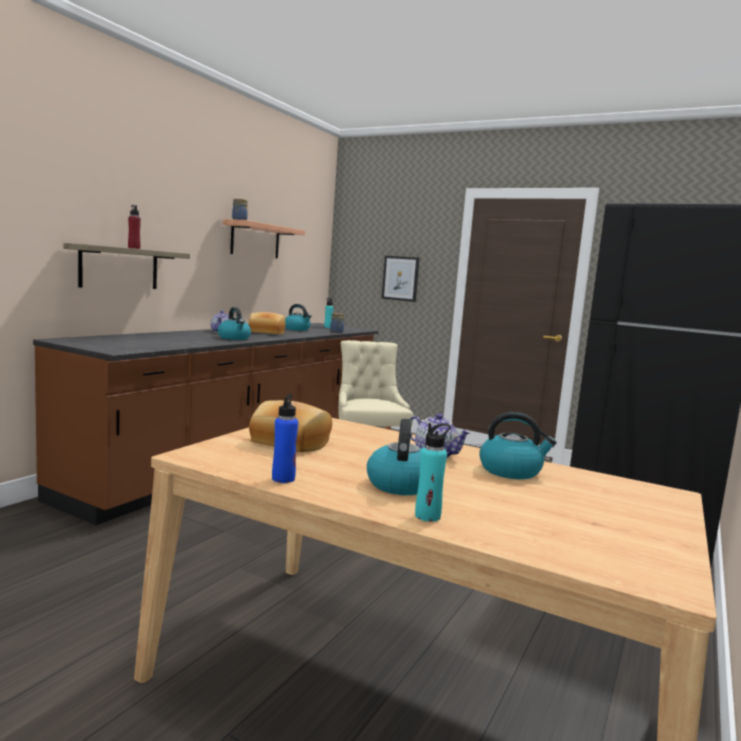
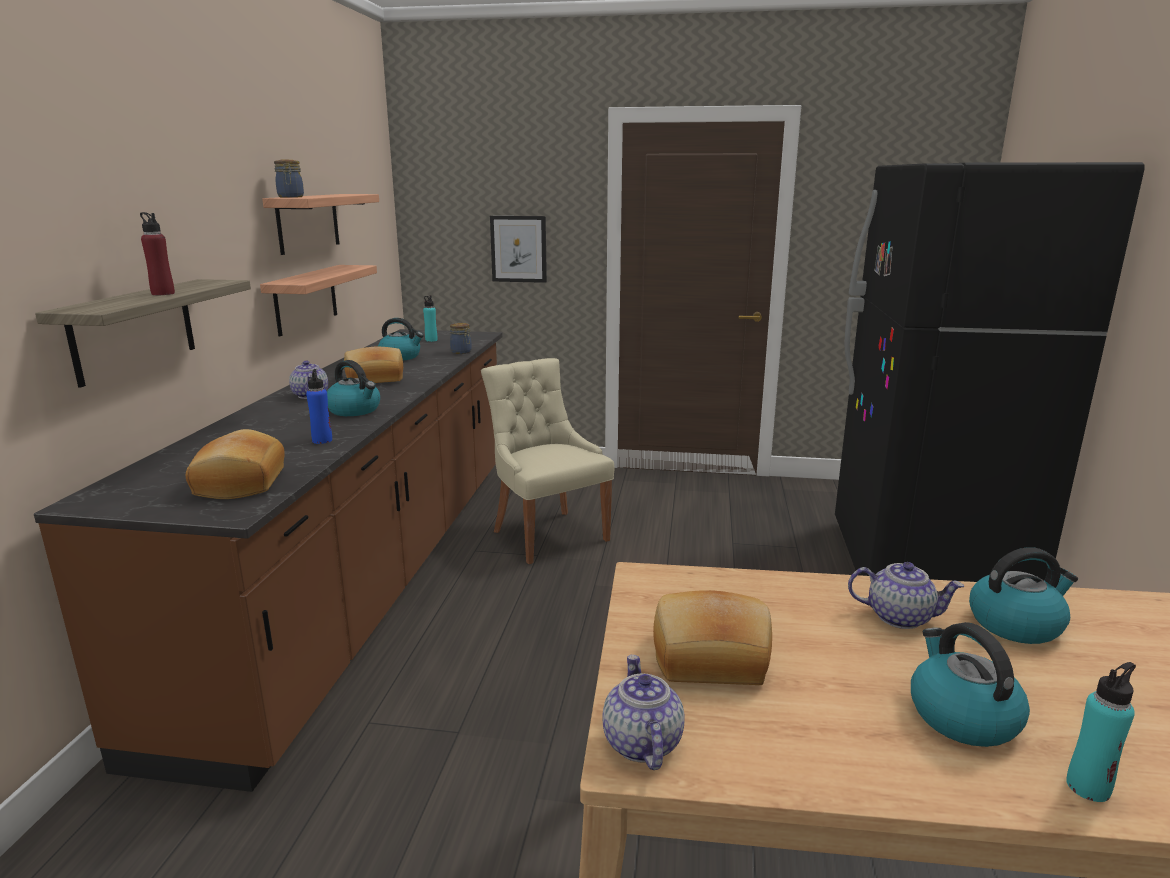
camera: 20 degrees left, 10 degrees up
blue bottle [272,394,298,483] -> blue bottle moved to [306,369,332,444]
none -> bread [186,429,285,499]
none -> shelf [260,265,377,336]
none -> teapot [603,655,684,770]

